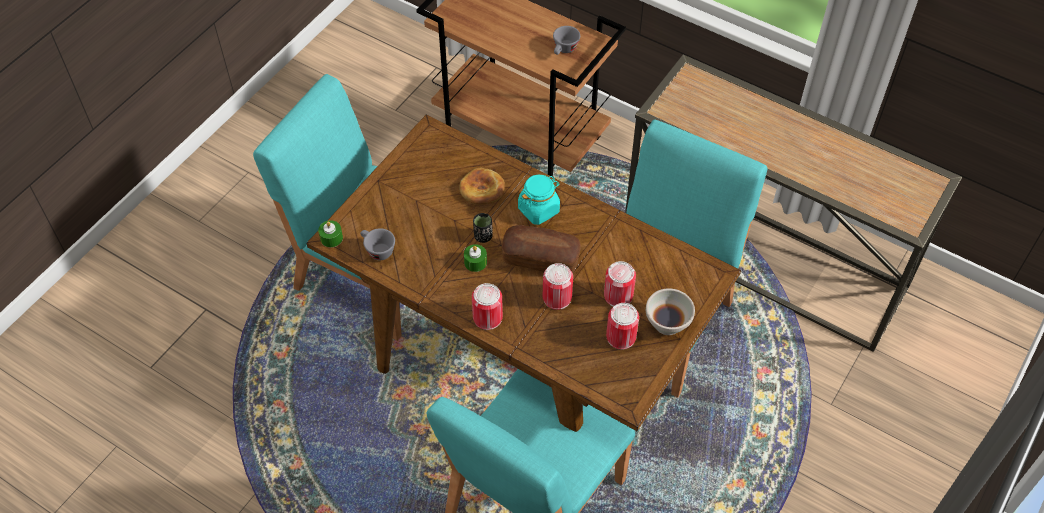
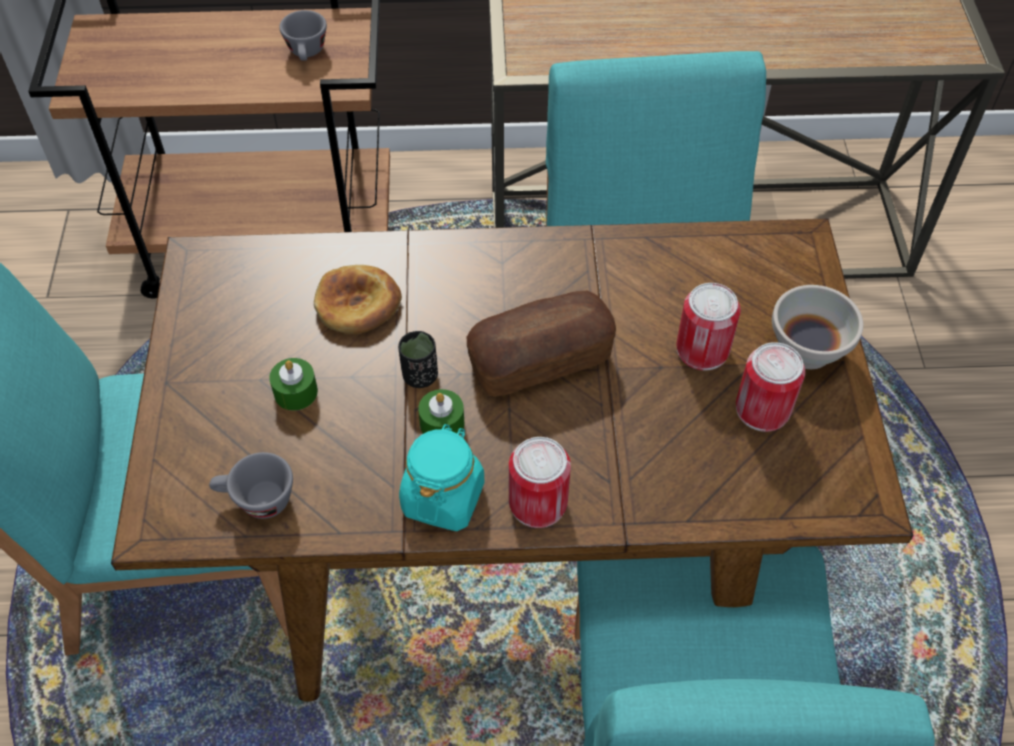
camera: 35 degrees left, 0 degrees up
green candle [318,220,343,247] -> green candle moved to [269,358,318,411]
turquoise jar [518,175,560,225] -> turquoise jar moved to [399,424,485,531]
can [543,263,573,310] -> none

